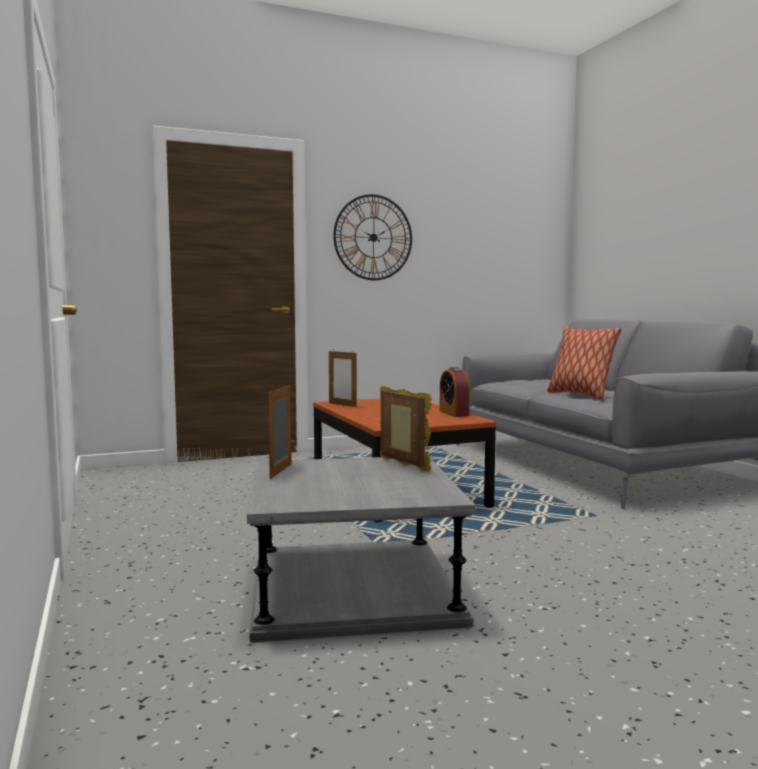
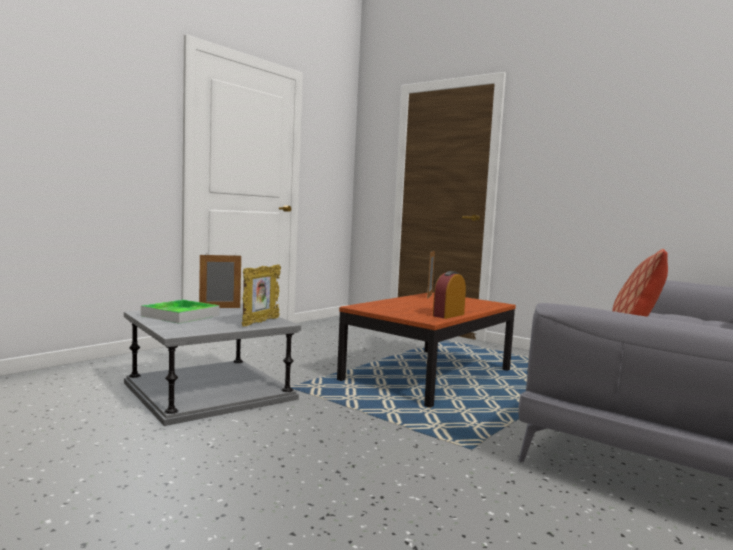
camera: 60 degrees right, 0 degrees up
wall clock [333,194,412,280] -> none
none -> tray [141,299,220,324]

